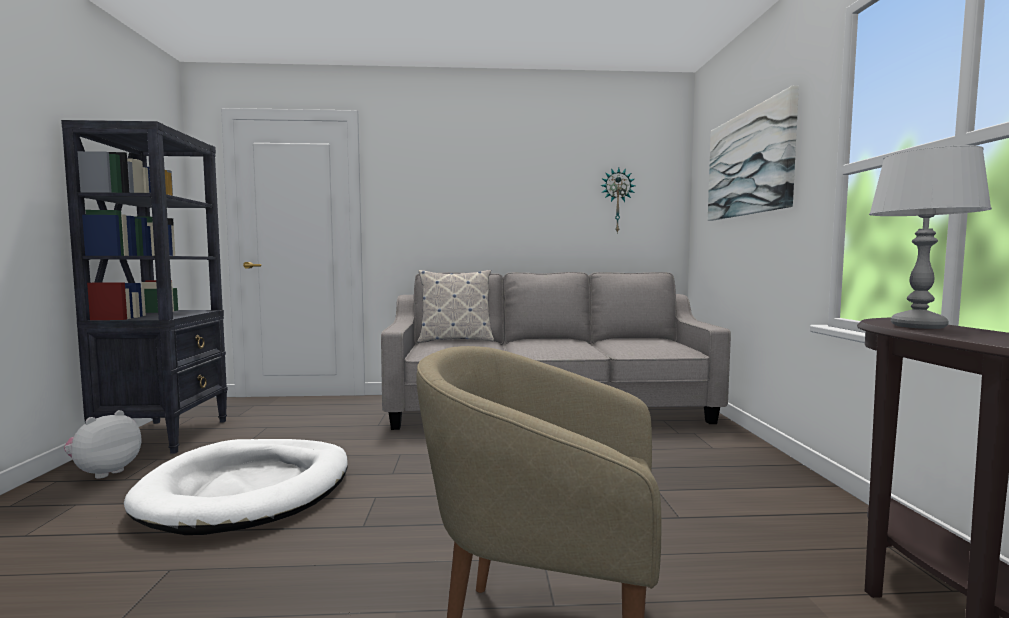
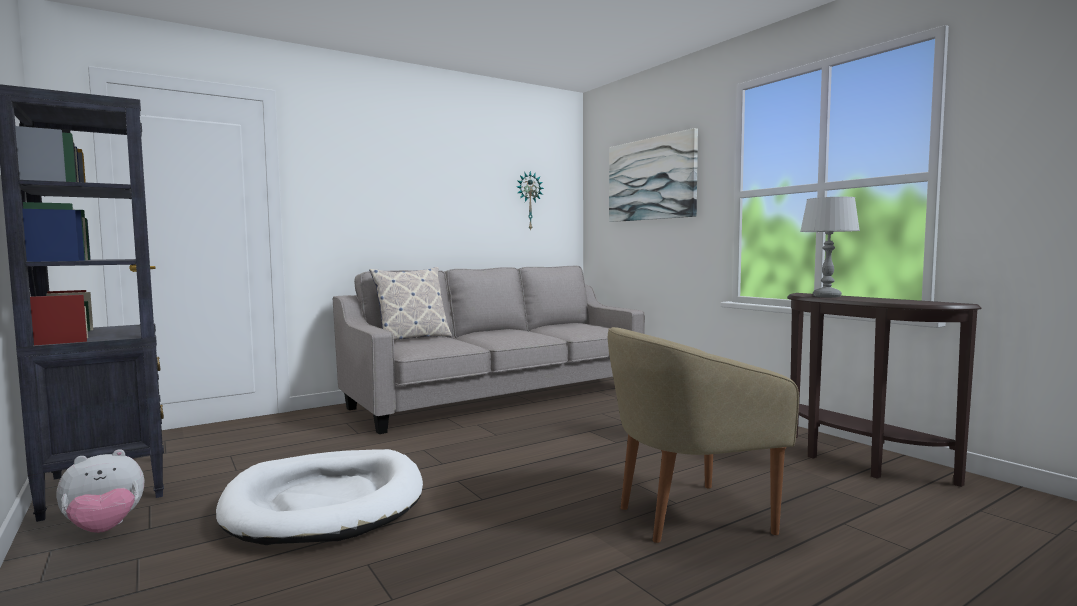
camera: 30 degrees left, 0 degrees up
plush toy [64,410,141,479] -> plush toy turned 120 degrees counterclockwise [56,449,144,533]

